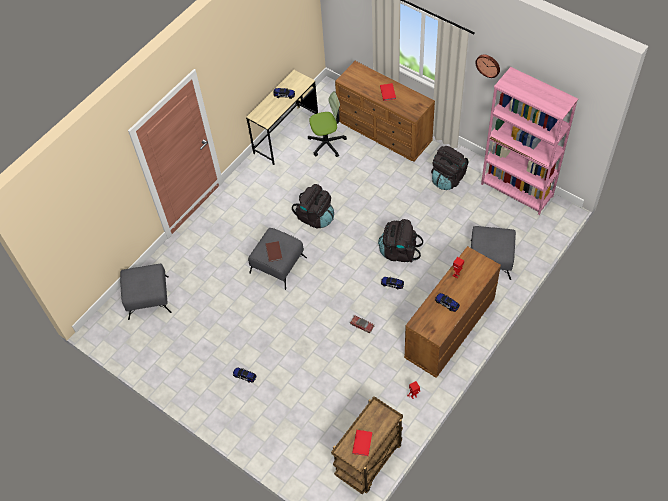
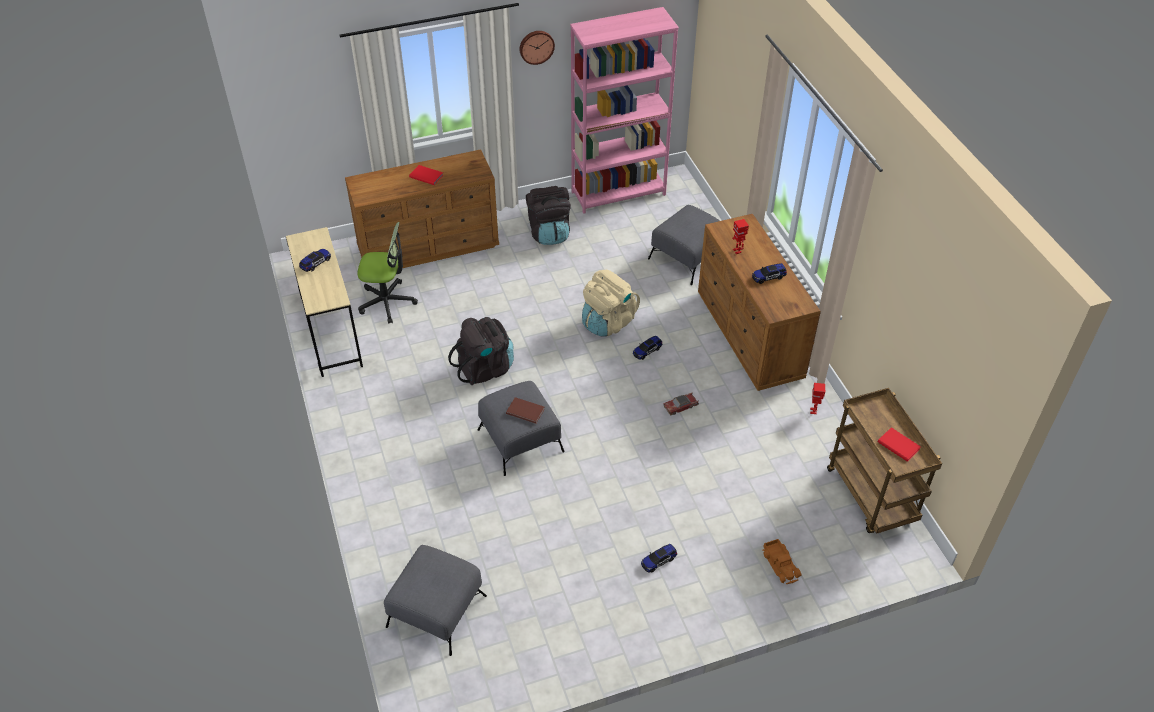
camera: 60 degrees left, 10 degrees down
office chair [308,91,347,157] -> office chair turned 75 degrees clockwise [358,222,418,324]
black backpack [378,219,423,263] -> beige backpack [582,269,640,337]
none -> toy truck [762,539,801,584]

